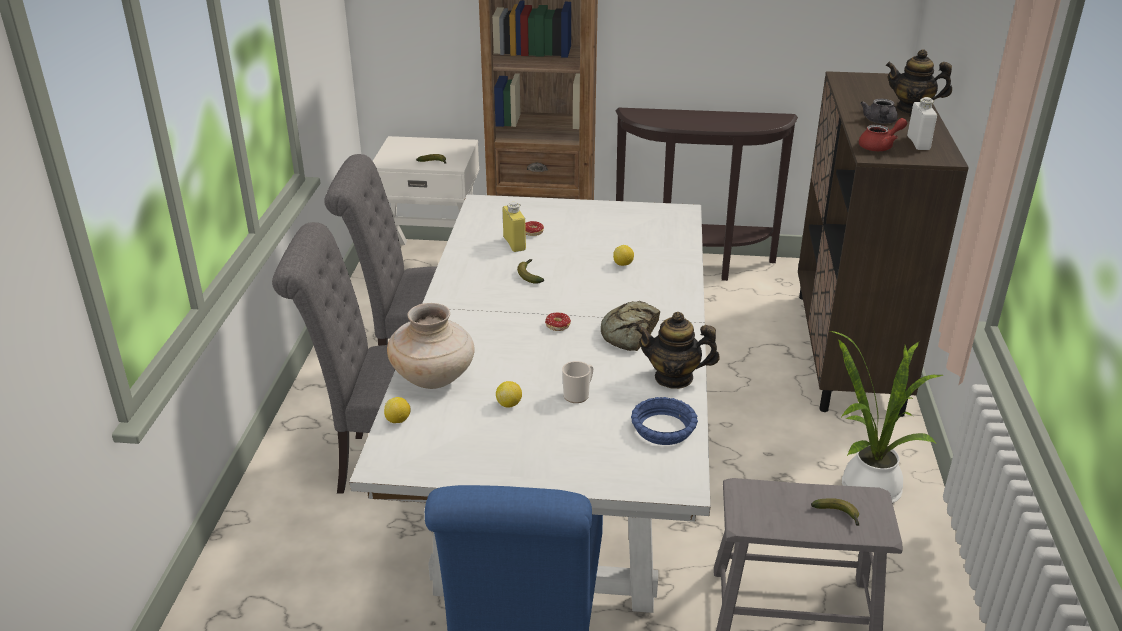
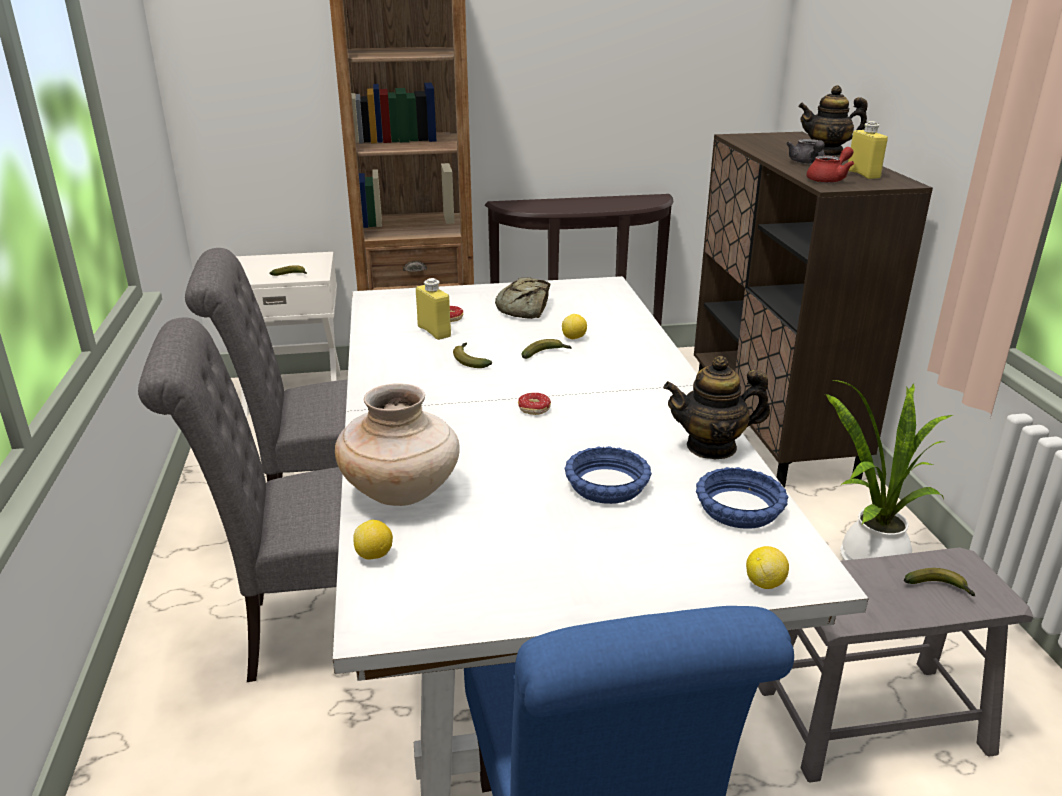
camera: 15 degrees left, 5 degrees down
lemon [496,381,522,408] -> lemon moved to [746,546,789,589]
mug [562,361,593,403] -> blue bowl [564,446,652,504]
bread [601,301,660,351] -> bread moved to [495,277,550,319]
white bottle [907,97,937,150] -> yellow bottle [848,121,888,179]
none -> banana [522,339,571,359]

